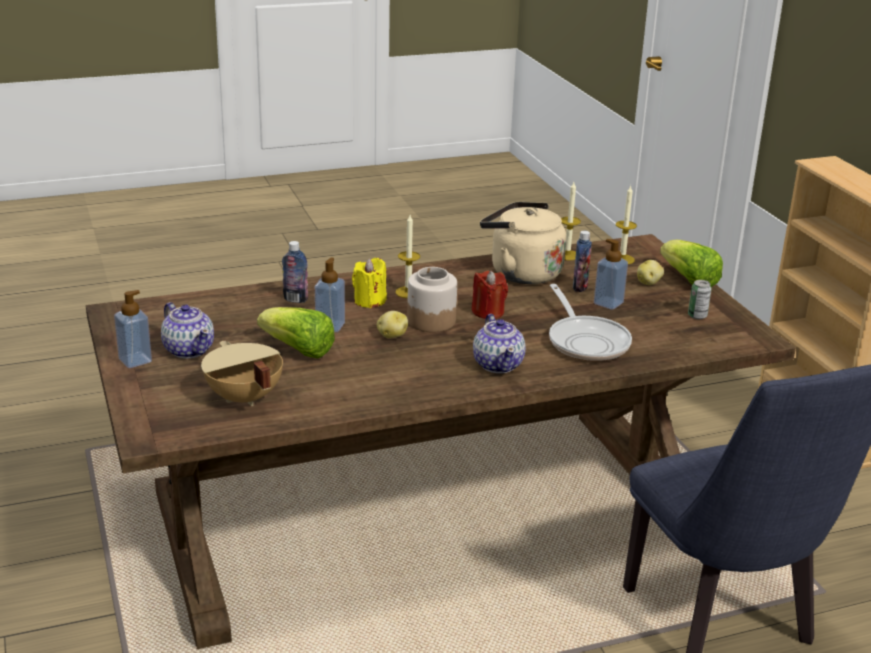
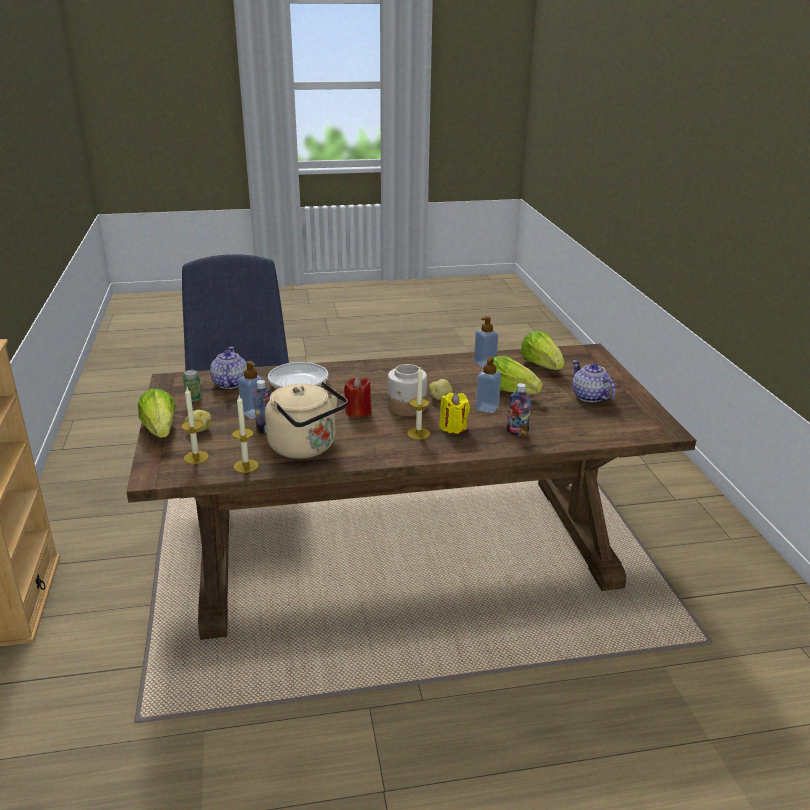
camera: 170 degrees left, 0 degrees up
soap dispenser [114,290,152,368] -> soap dispenser moved to [474,316,498,368]
beige cooking pot [201,341,283,406] -> lettuce [520,331,565,370]
teapot [473,314,526,373] -> teapot moved to [210,347,247,389]

